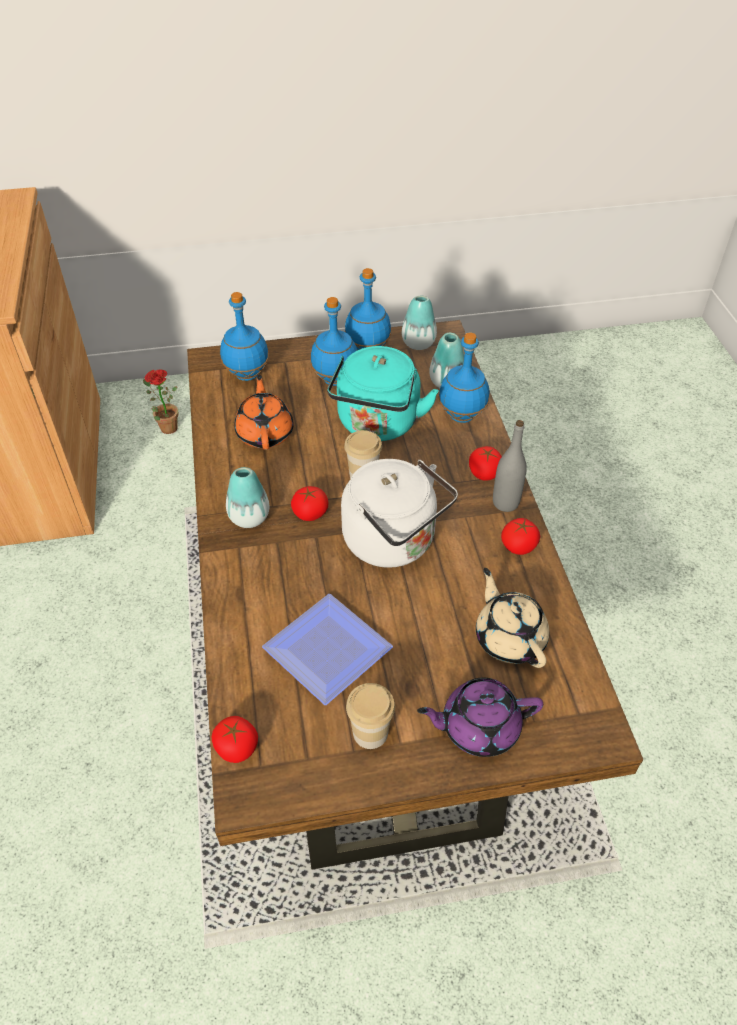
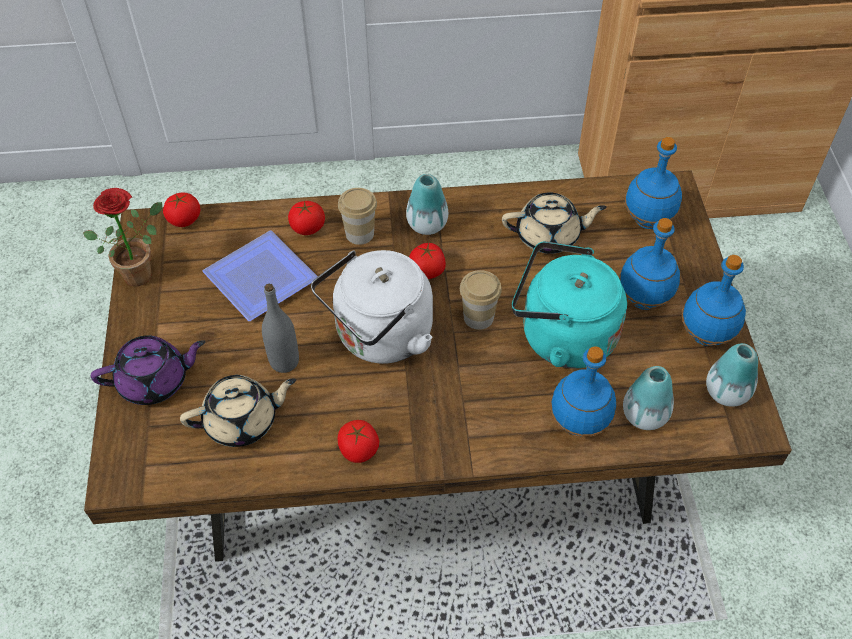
camera: 95 degrees right, 5 degrees up
potted plant [143,369,178,434] -> potted plant moved to [83,188,162,286]
orange teapot [234,375,294,450] -> beige teapot [502,192,607,254]
cup [346,683,395,749] -> cup moved to [338,188,377,245]
purple teapot [417,678,543,757] -> purple teapot turned 75 degrees clockwise [91,335,205,405]
tomato [469,446,502,481] -> tomato moved to [288,201,325,235]
grey bottle [493,420,527,512] -> grey bottle moved to [262,284,299,373]

